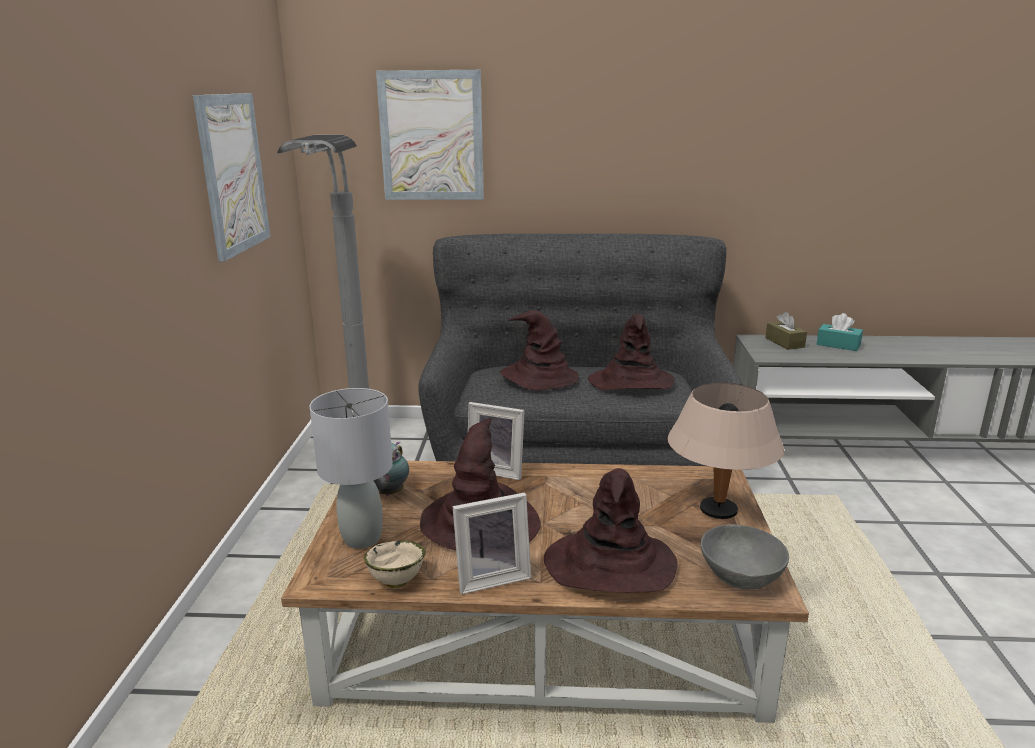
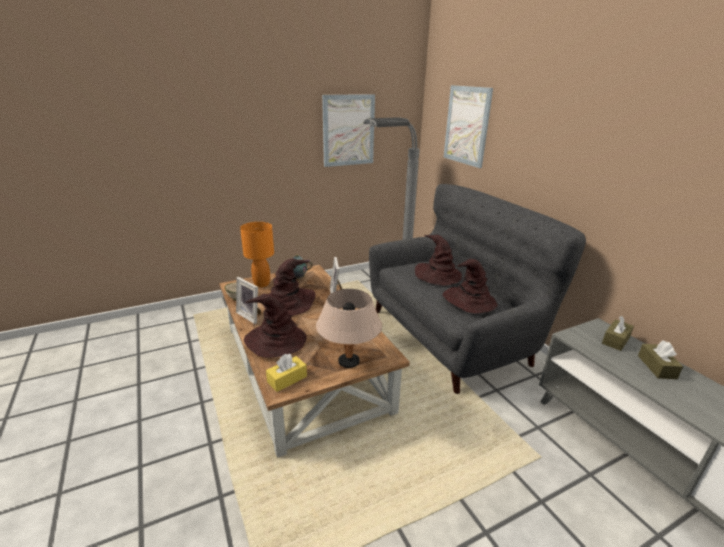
camera: 60 degrees right, 5 degrees up
grey table lamp [310,388,393,549] -> orange table lamp [240,222,274,287]
grey bowl [701,524,789,590] -> yellow tissue box [266,354,307,392]
turquoise tissue box [817,313,863,351] -> brown tissue box [638,340,683,379]

